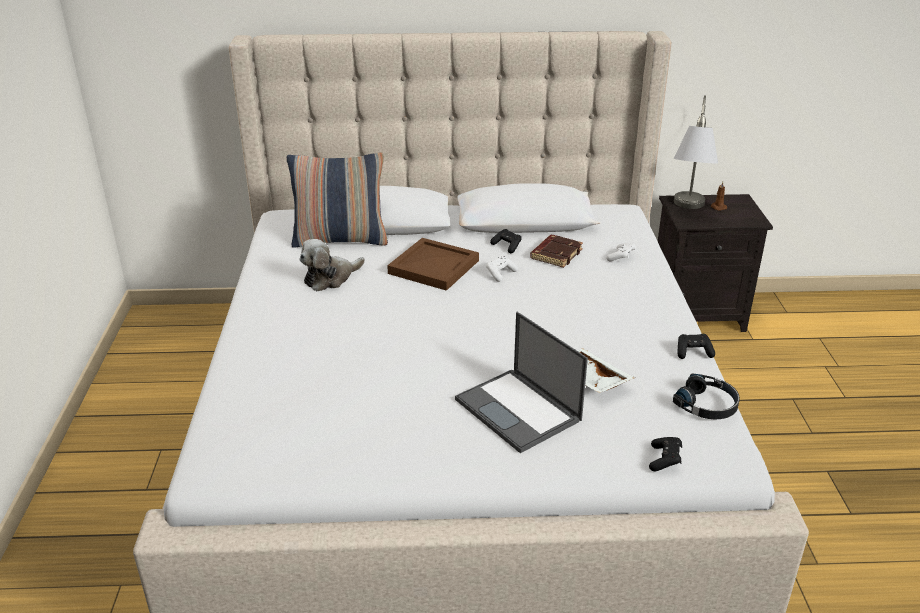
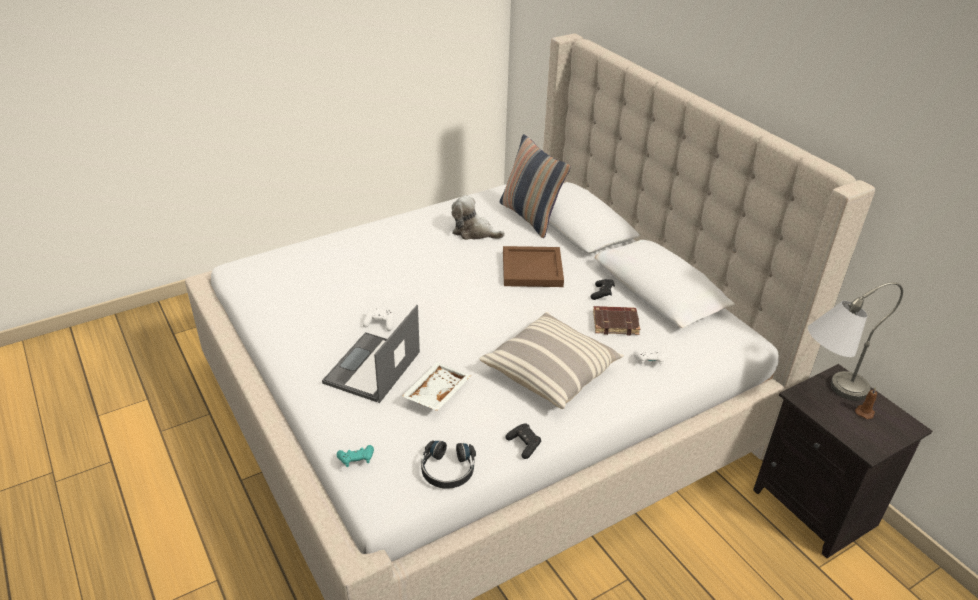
camera: 60 degrees right, 5 degrees up
white game controller [486,255,518,282] -> white game controller moved to [363,308,393,331]
black game controller [649,437,682,471] -> turquoise game controller [337,445,374,467]
none -> pillow [480,312,624,409]

